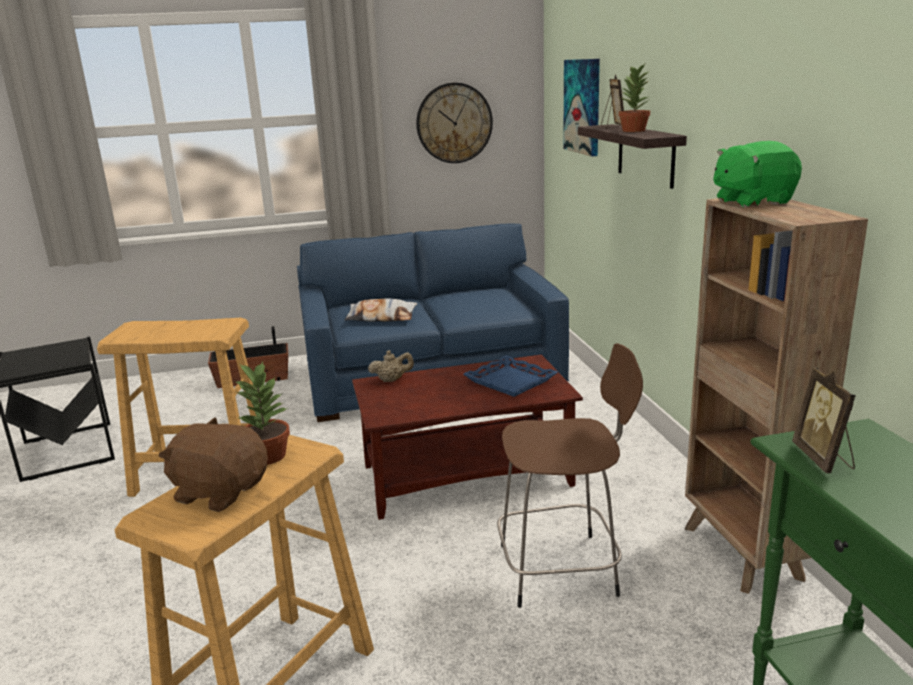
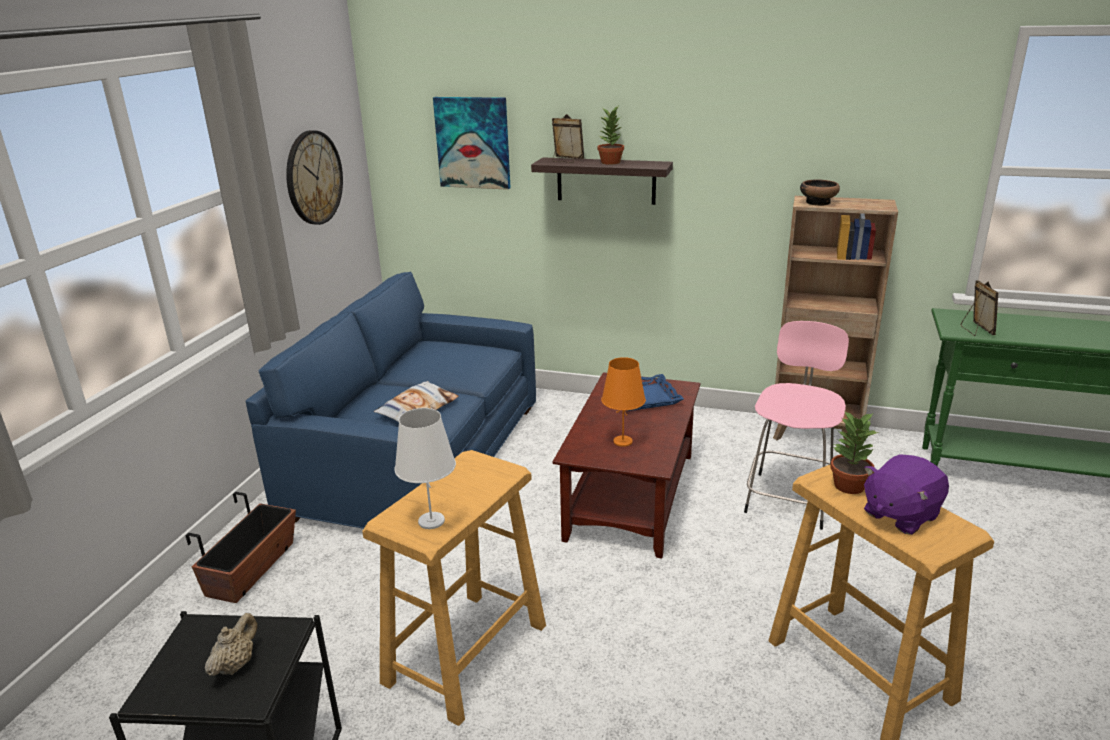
camera: 60 degrees left, 5 degrees up
brown plush toy [159,417,268,512] -> purple plush toy [864,454,949,535]
beige teapot [368,350,414,382] -> beige teapot moved to [205,613,257,676]
brown stool [497,343,643,608] -> pink stool [744,321,849,530]
green plush toy [713,141,802,207] -> bowl [800,179,840,206]
picture frame [792,367,856,473] -> picture frame turned 120 degrees counterclockwise [961,280,998,336]
none -> white table lamp [395,408,456,529]
none -> orange table lamp [601,357,646,447]

